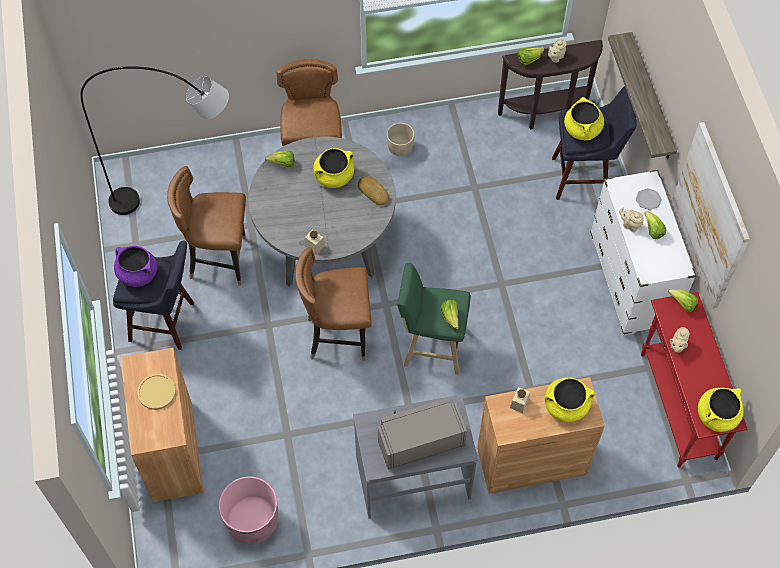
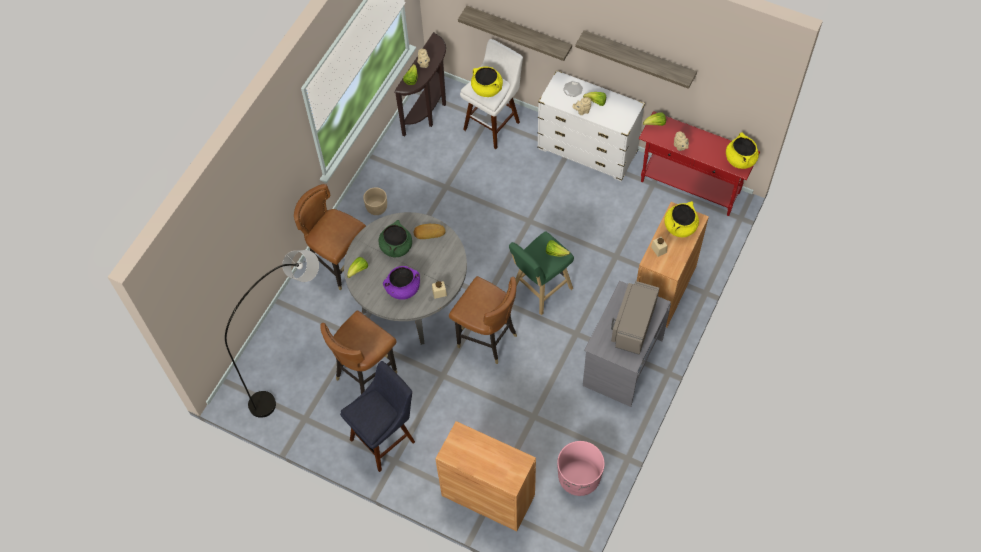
camera: 50 degrees left, 0 degrees up
purple cooking pot [114,246,158,287] -> purple cooking pot moved to [383,266,420,300]
yellow plate [137,374,176,410] -> none
brown chair [295,247,372,361] -> brown chair turned 90 degrees counterclockwise [449,276,517,364]
yellow cooking pot [313,148,354,188] -> green cooking pot [379,220,412,257]
blue stool [552,86,637,200] -> white stool [460,39,523,149]
picture [673,122,750,309] -> shelf [575,30,697,89]

